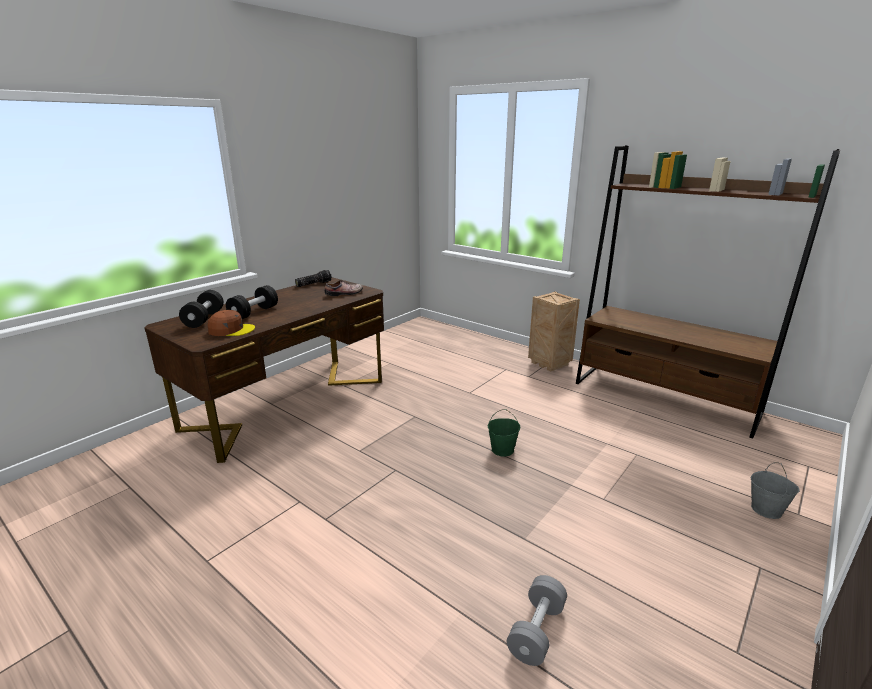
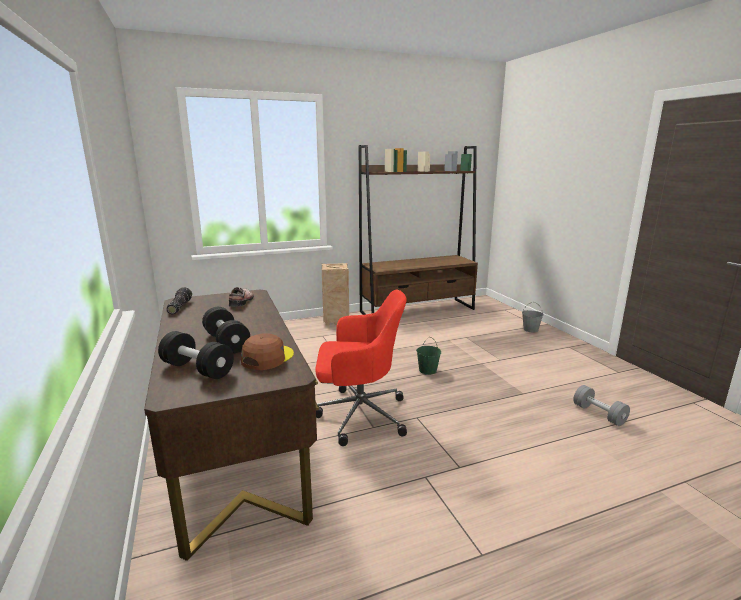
camera: 60 degrees left, 5 degrees down
none -> red office chair [315,290,407,446]

